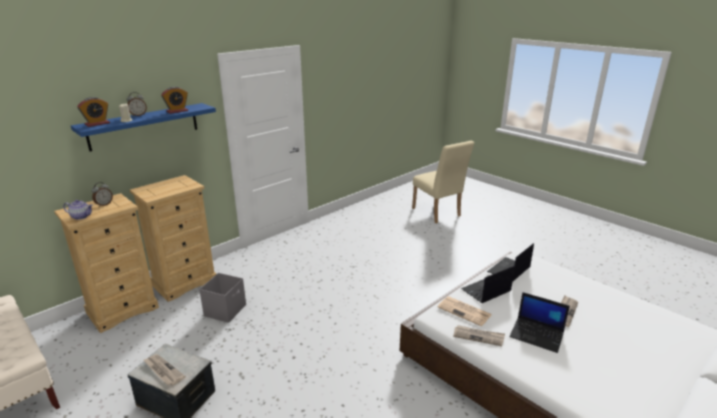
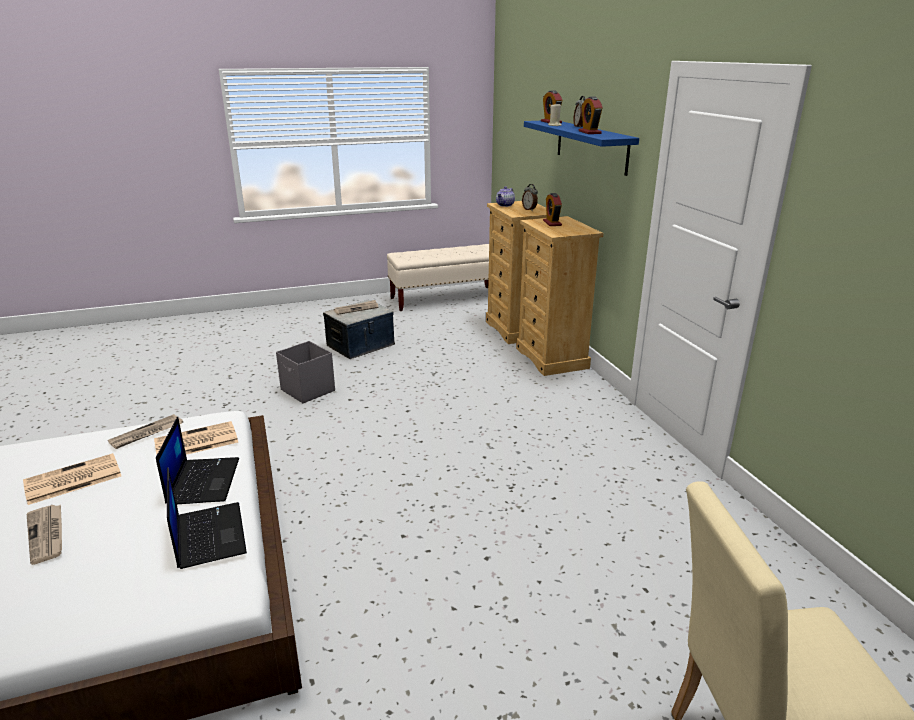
camera: 115 degrees right, 0 degrees up
grey storage box [199,273,246,323] -> grey storage box moved to [276,341,335,403]
laptop [510,292,570,353] -> newspaper [23,453,121,505]
none -> alarm clock [543,193,562,226]

